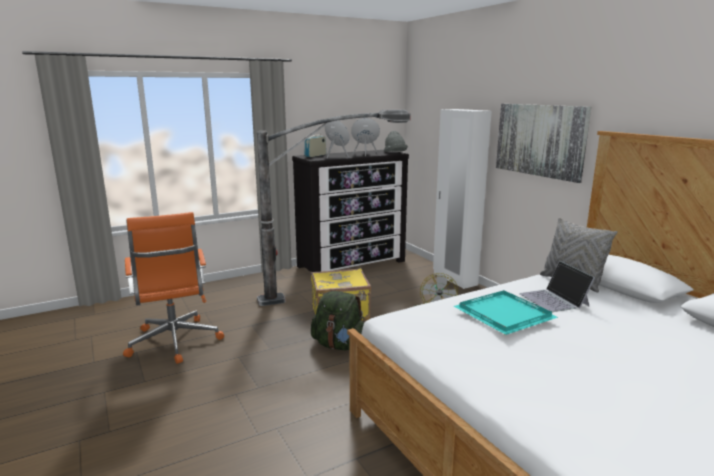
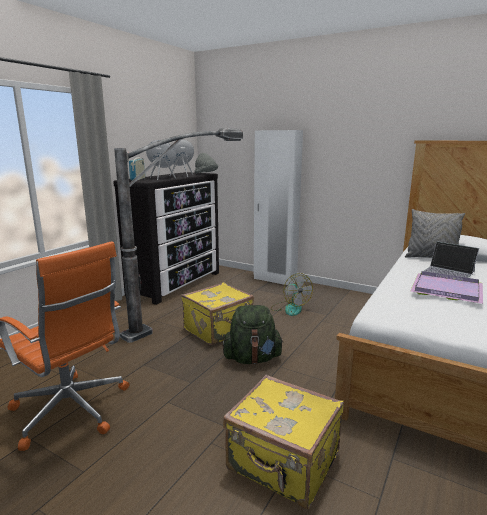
camera: 30 degrees left, 0 degrees up
turquoise tray [454,290,558,335] -> purple tray [410,271,483,304]
picture [496,104,591,183] -> none
none -> yellow suitcase [223,375,344,509]

